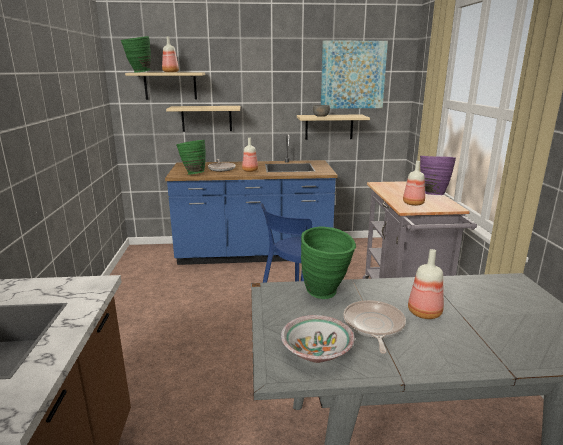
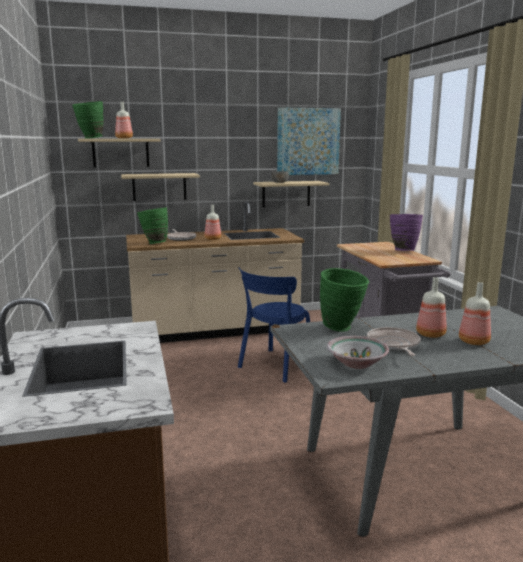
camera: 10 degrees left, 5 degrees down
blue counter [165,134,337,265] -> beige counter [126,201,304,343]
bottle [403,161,425,206] -> bottle moved to [459,282,491,345]

